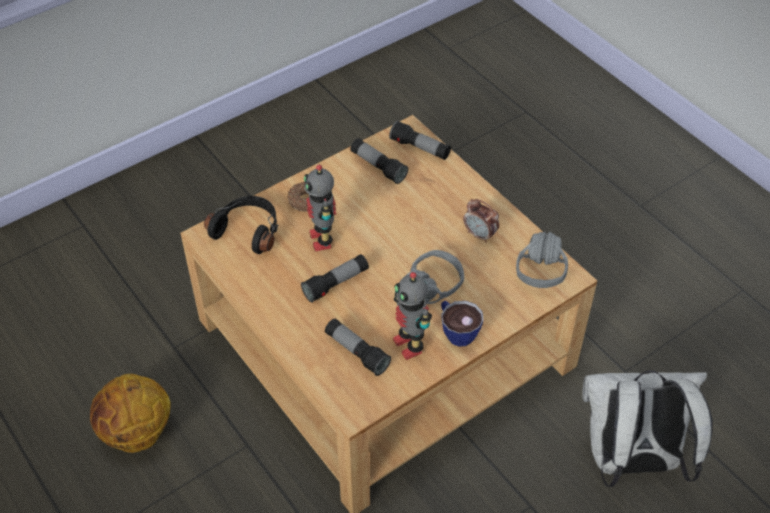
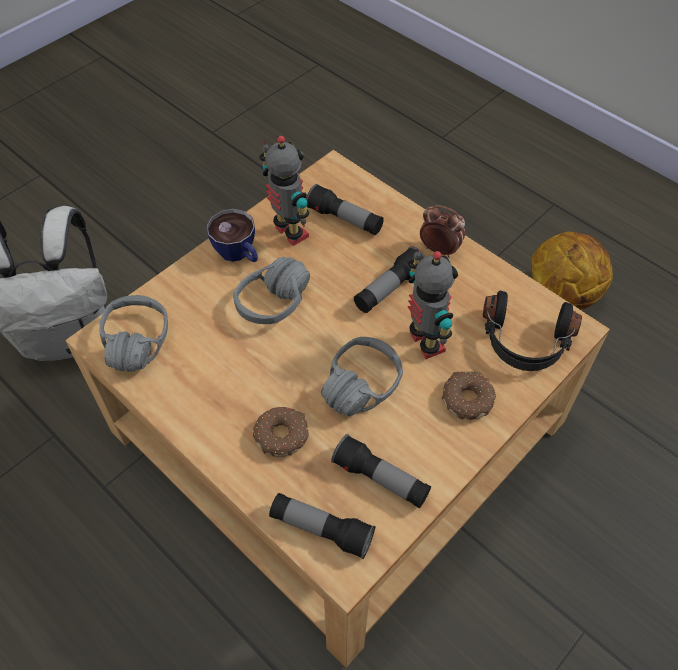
camera: 170 degrees right, 5 degrees up
alarm clock [463,199,499,243] -> alarm clock moved to [420,205,465,257]
none -> donut [253,406,309,457]
none -> grey headphones [321,337,403,416]

